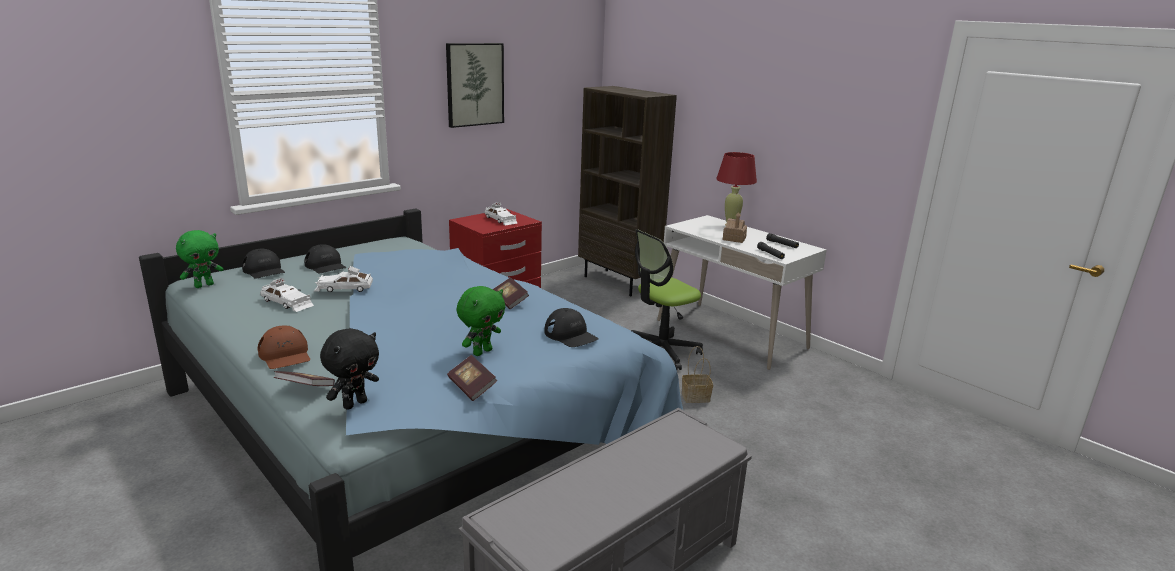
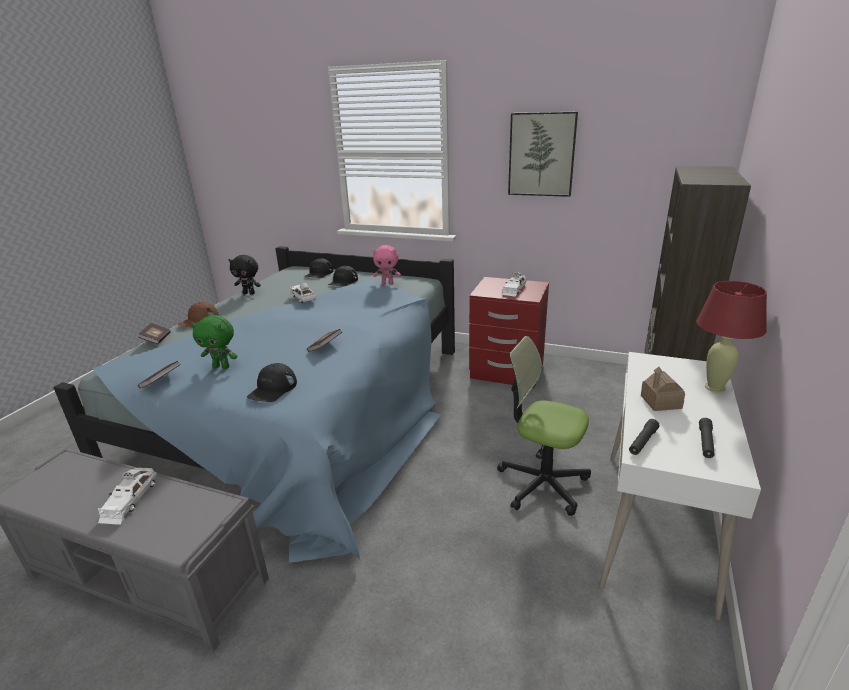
camera: 65 degrees right, 5 degrees up
green plush toy [176,230,224,288] -> none
white toy car [260,278,314,312] -> white toy car moved to [98,468,158,525]
black plush toy [320,328,379,410] -> black plush toy moved to [229,255,261,295]
basket [682,346,713,403] -> none
none -> pink plush toy [373,245,401,285]

